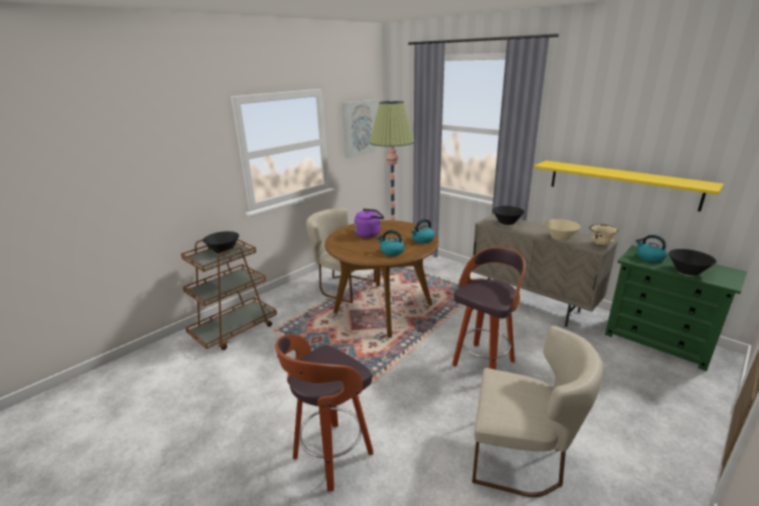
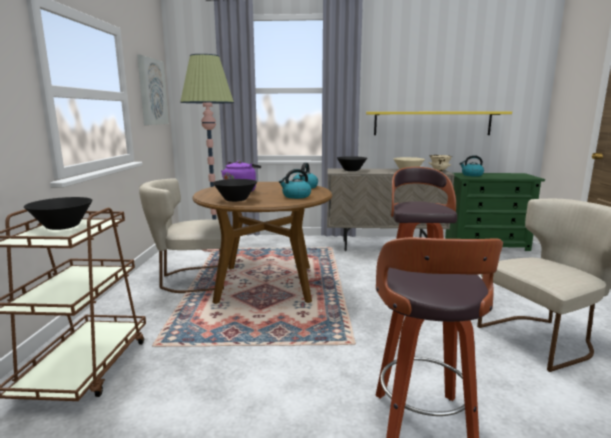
camera: 40 degrees left, 10 degrees down
black bowl [669,249,717,275] -> black bowl moved to [213,179,257,202]

